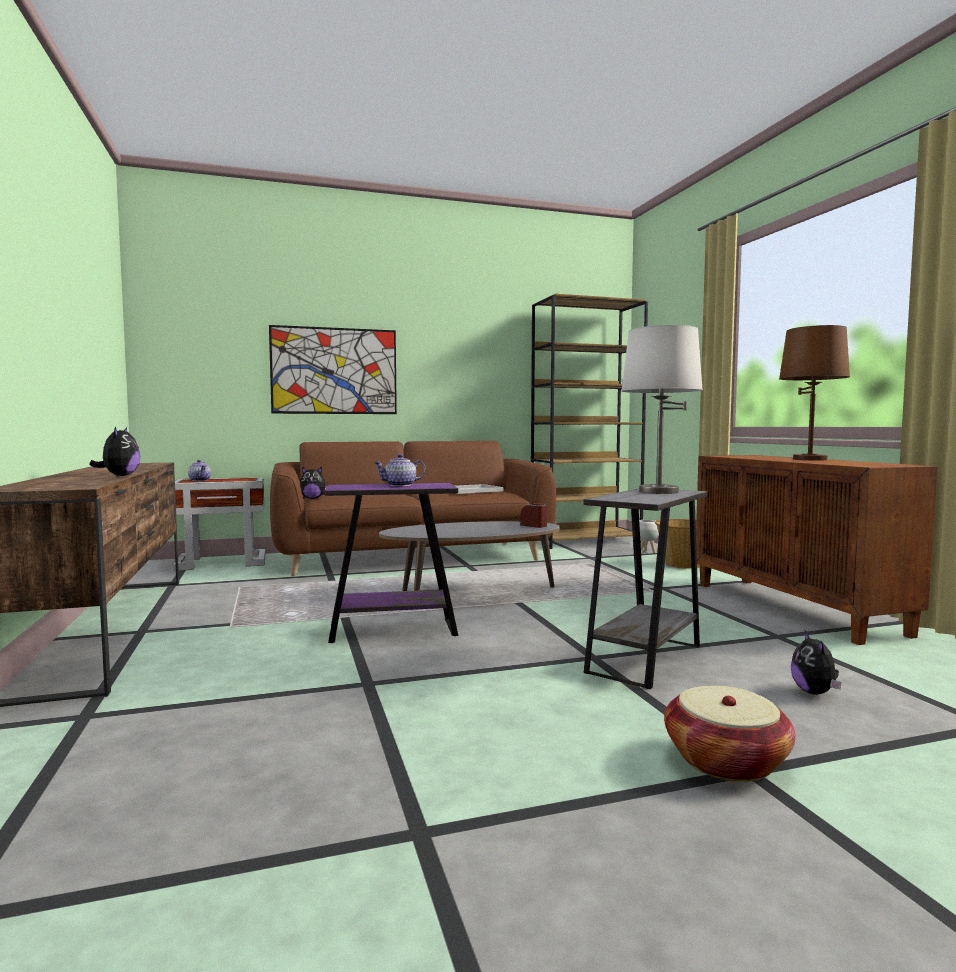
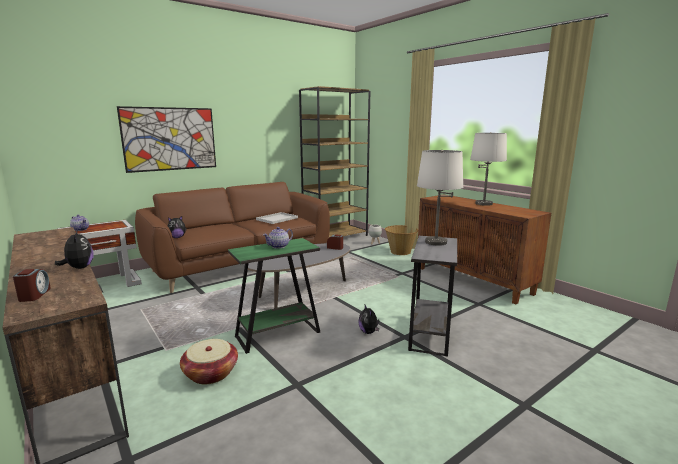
camera: 20 degrees left, 10 degrees up
purple side table [325,483,458,643] -> green side table [228,238,320,354]
basket [664,686,795,782] -> basket moved to [180,339,238,384]
brown table lamp [779,325,850,460] -> white table lamp [470,132,507,206]
plush toy [791,631,841,695] -> plush toy moved to [358,304,379,334]
none -> alarm clock [13,269,51,302]

